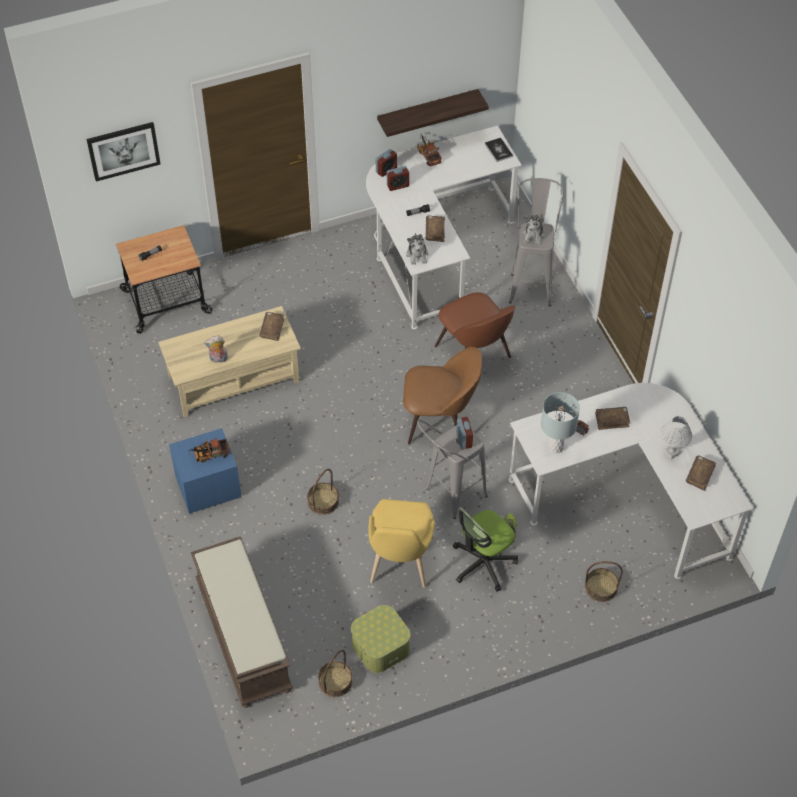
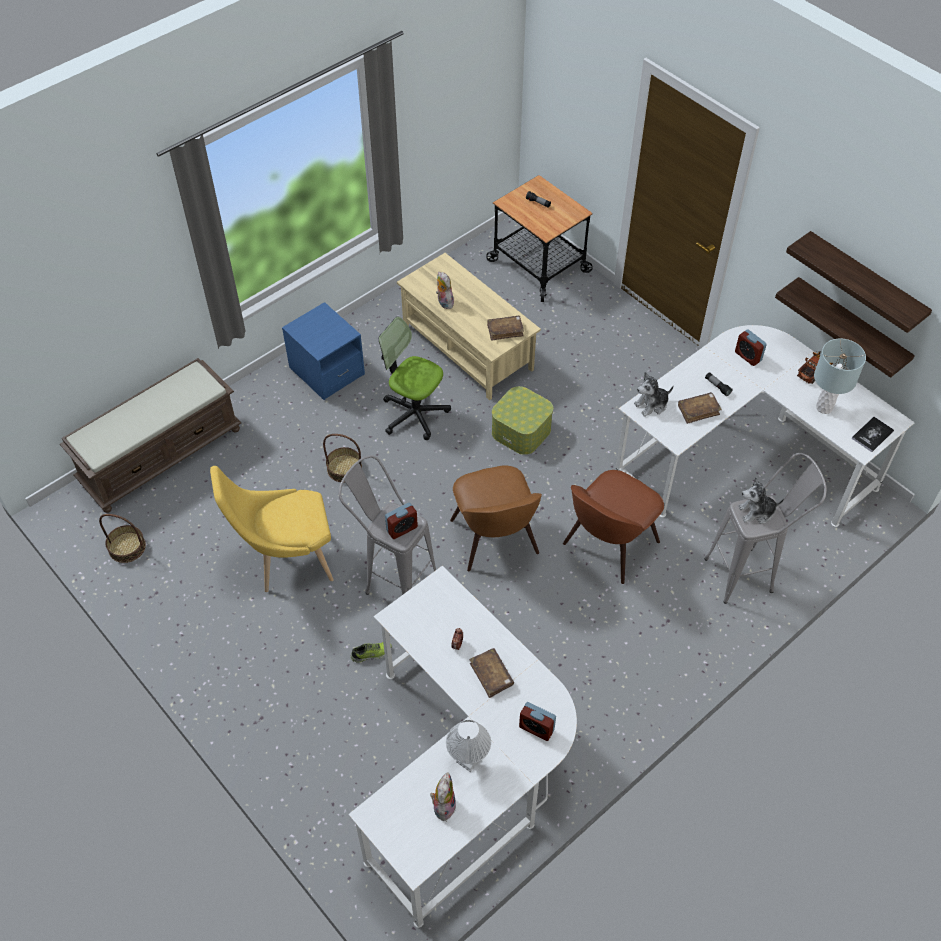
camera: 70 degrees right, 0 degrees up
picture [87,122,161,182] -> none
toy truck [189,437,230,463] -> none
storage box [351,605,410,673] -> storage box moved to [492,386,553,455]
alarm clock [376,149,397,177] -> alarm clock moved to [519,702,556,741]
office chair [453,507,518,592] -> office chair moved to [379,317,451,440]
grey table lamp [541,392,580,453] -> grey table lamp moved to [814,339,866,414]
basket [585,561,623,602] -> none
brown book [686,456,717,491] -> plush toy [430,772,456,821]
none -> shelf [786,231,932,333]

